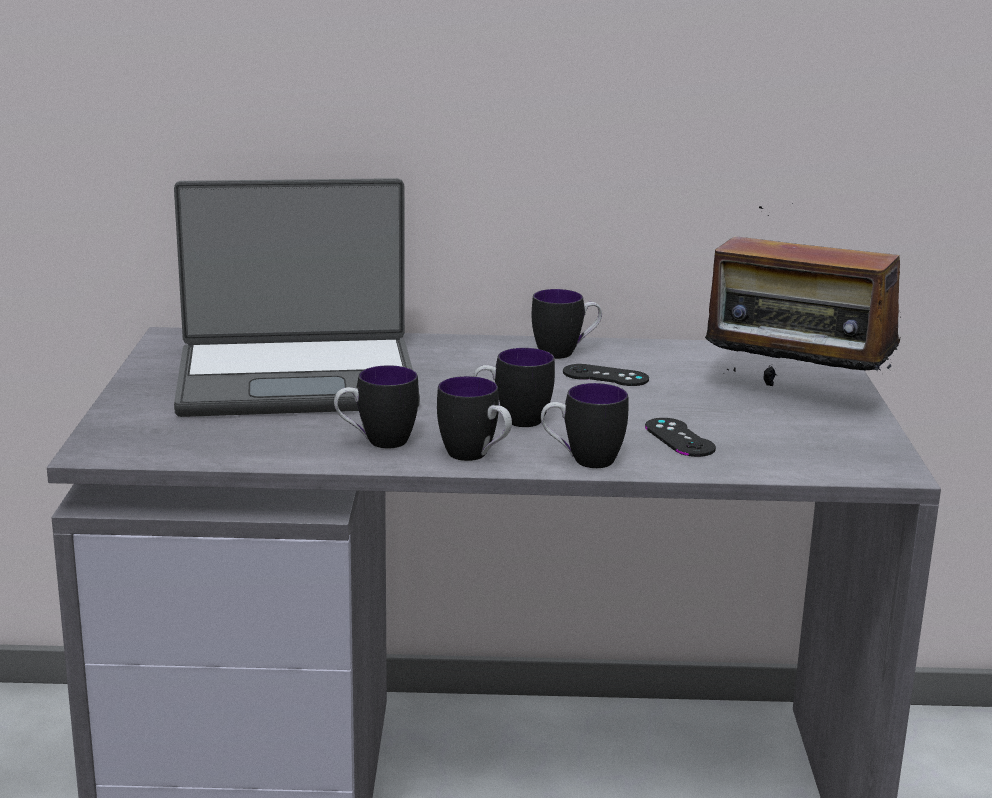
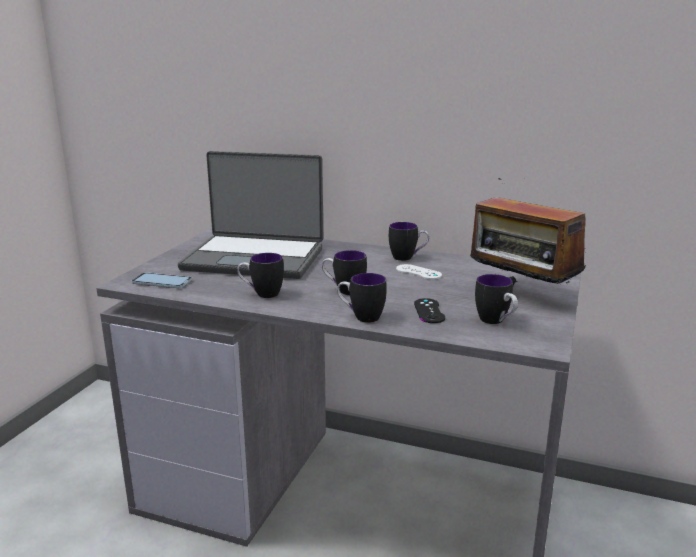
camera: 20 degrees right, 0 degrees up
mug [437,376,512,461] -> mug moved to [475,274,518,324]
black game controller [563,364,649,386] -> white game controller [396,264,442,280]
none -> phone [131,272,192,288]

